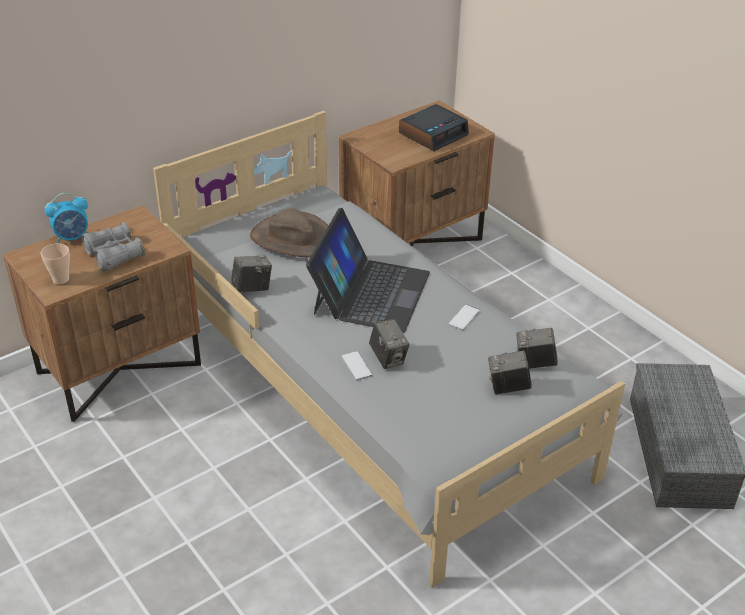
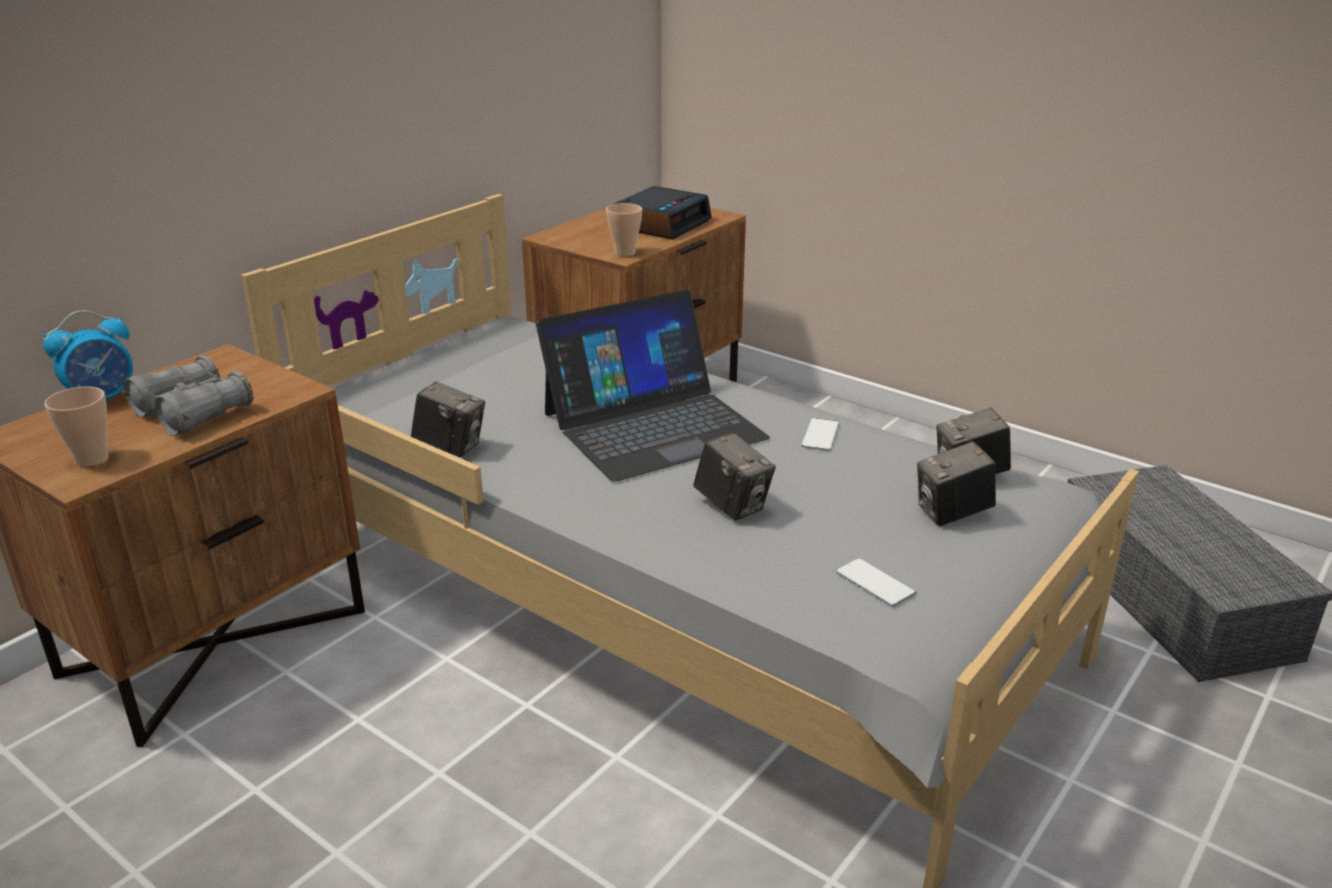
camera: 15 degrees left, 10 degrees down
camera [231,255,272,293] -> camera turned 60 degrees clockwise [411,381,485,457]
brown hat [250,208,328,257] -> none
laptop [306,208,430,333] -> laptop turned 60 degrees clockwise [536,290,770,482]
phone [341,351,373,380] -> phone moved to [836,558,917,607]
none -> cup [606,203,642,257]

